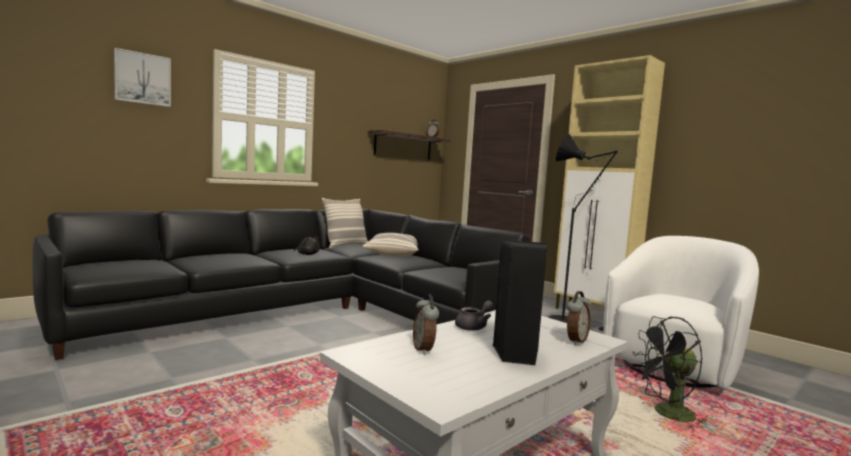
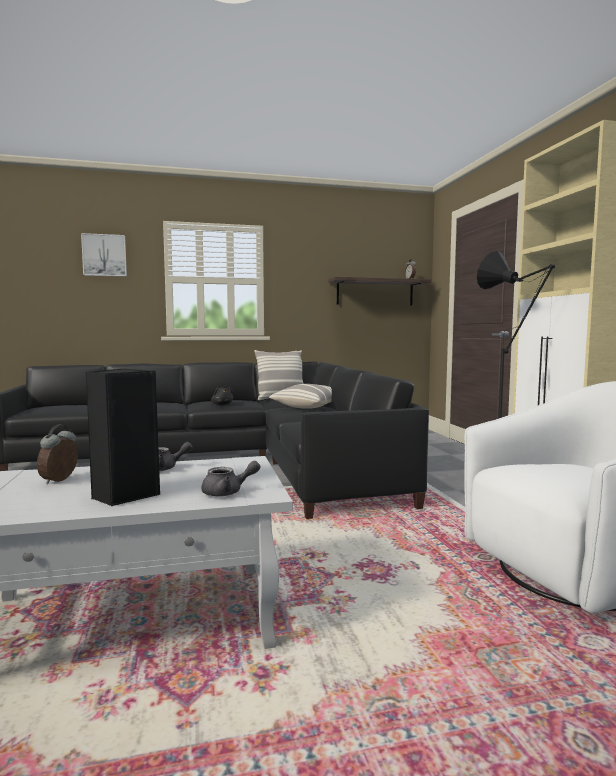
camera: 30 degrees right, 0 degrees up
alarm clock [567,291,590,345] -> grey teapot [201,461,260,497]
black fan [633,316,707,429] -> none

